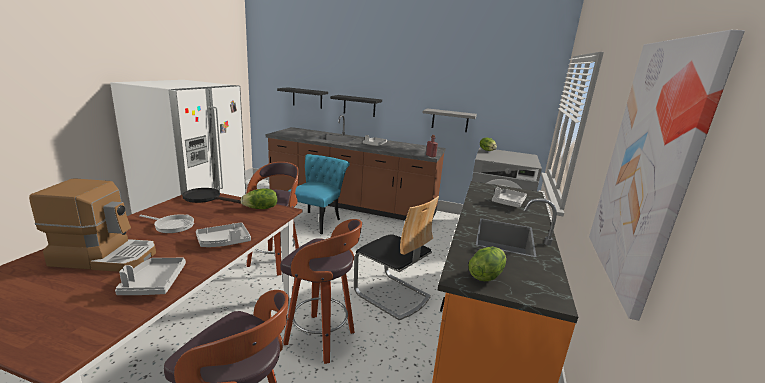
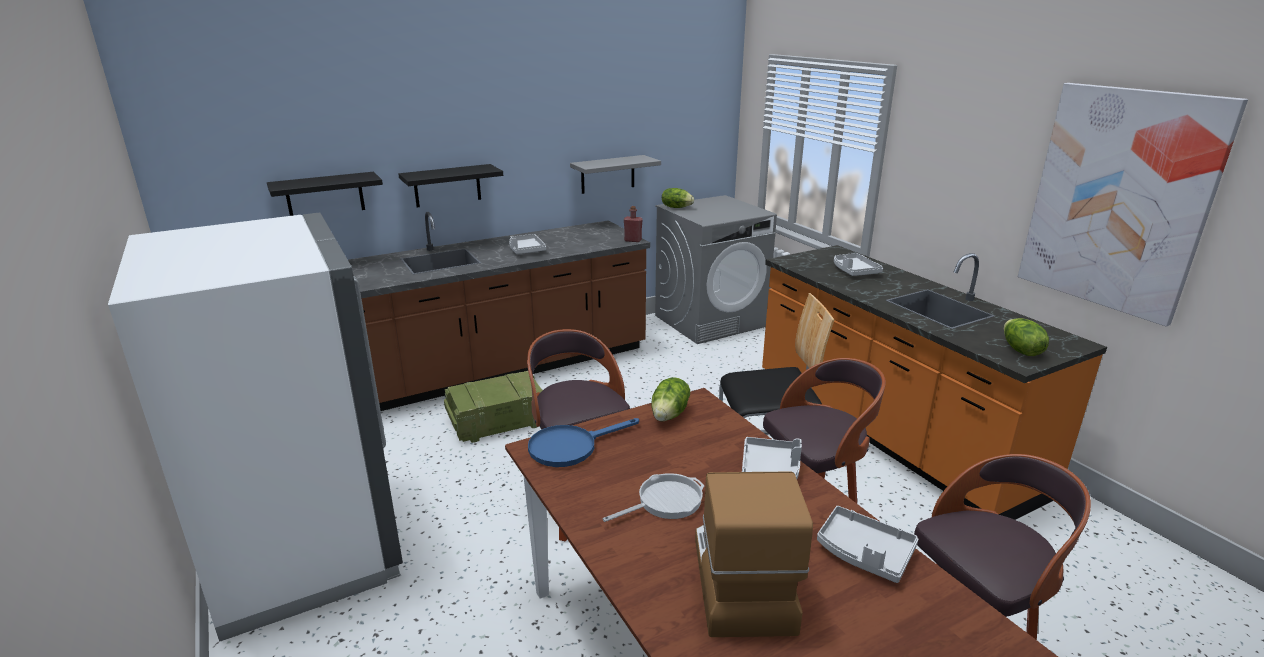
camera: 45 degrees left, 5 degrees up
coffee machine [29,179,156,272] -> coffee machine turned 45 degrees counterclockwise [695,471,813,637]
black frying pan [182,188,241,203] -> blue frying pan [528,418,639,467]
turquoise chair [289,154,350,234] -> crate [444,371,543,443]

